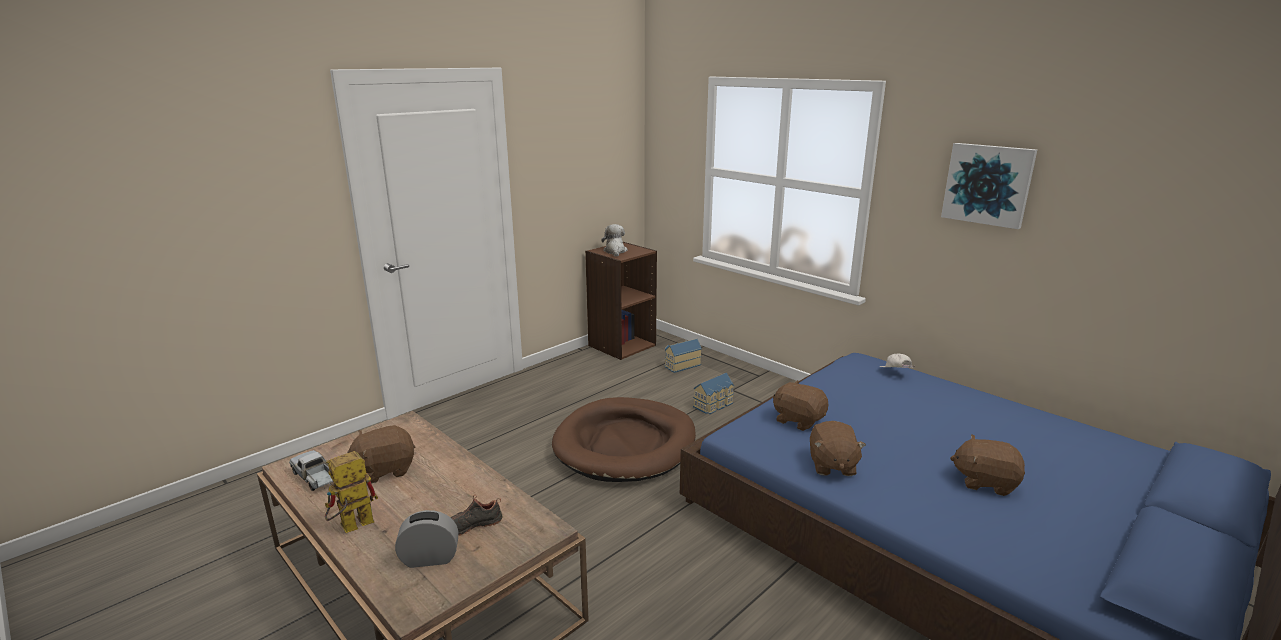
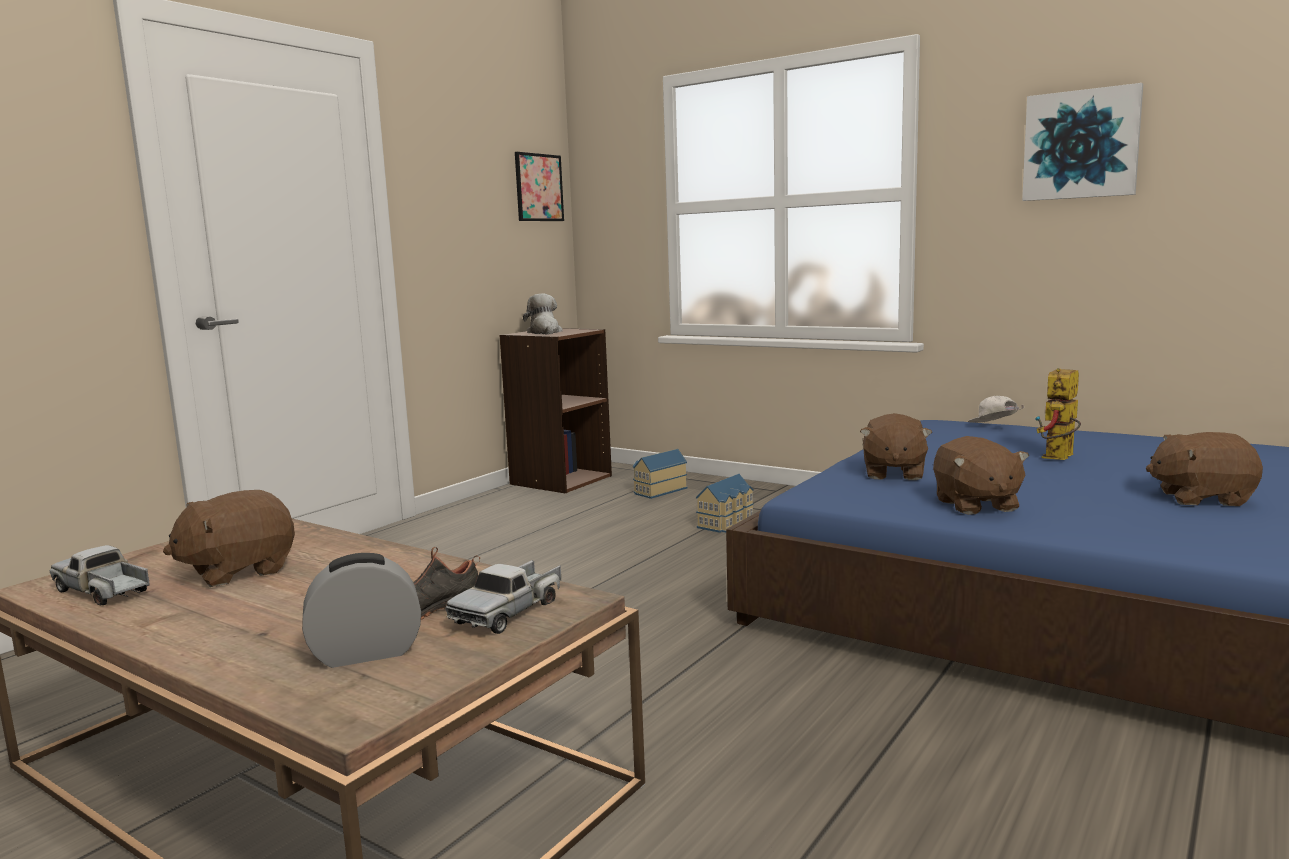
camera: 10 degrees left, 10 degrees down
toy robot [325,451,378,533] -> toy robot moved to [1035,368,1081,460]
brown dog bed [552,397,696,482] -> none
brown plush toy [773,380,828,431] -> brown plush toy turned 105 degrees counterclockwise [860,413,932,480]
none -> toy truck [445,560,561,634]
none -> picture [515,152,564,221]

